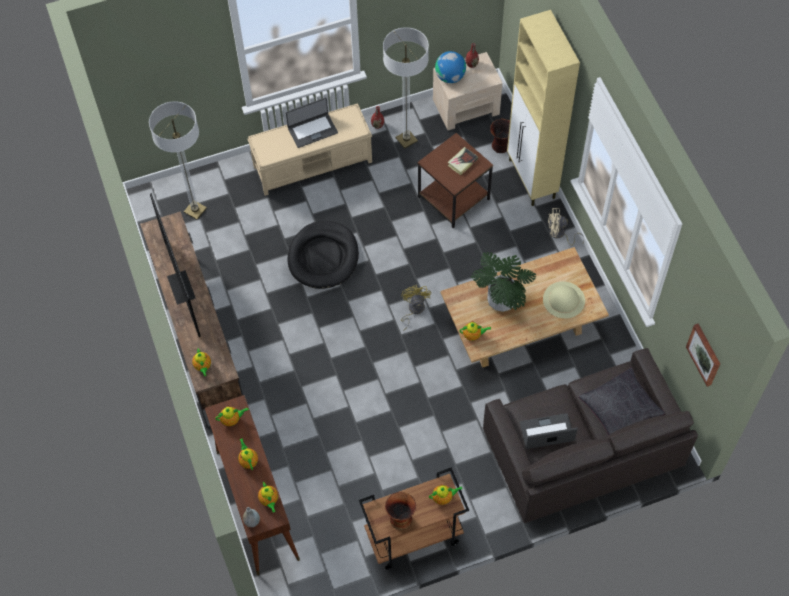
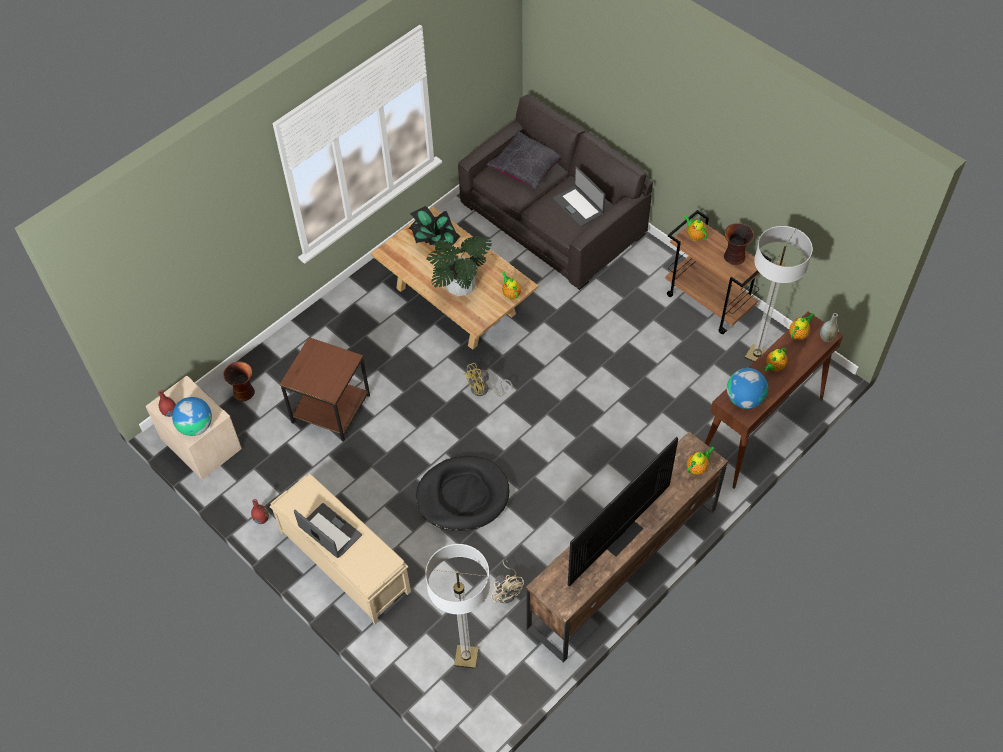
camera: 115 degrees left, 5 degrees down
teapot [215,406,249,426] -> globe [727,368,768,409]
floor lamp [383,27,429,149] -> floor lamp moved to [745,226,813,362]
book [448,147,478,175] -> none
beige cabinet [507,10,580,206] -> none
beige hat [543,281,585,319] -> potted plant [408,206,460,247]
beige fan [548,208,584,246] -> beige fan moved to [491,559,524,604]
picture [686,324,720,387] -> none

